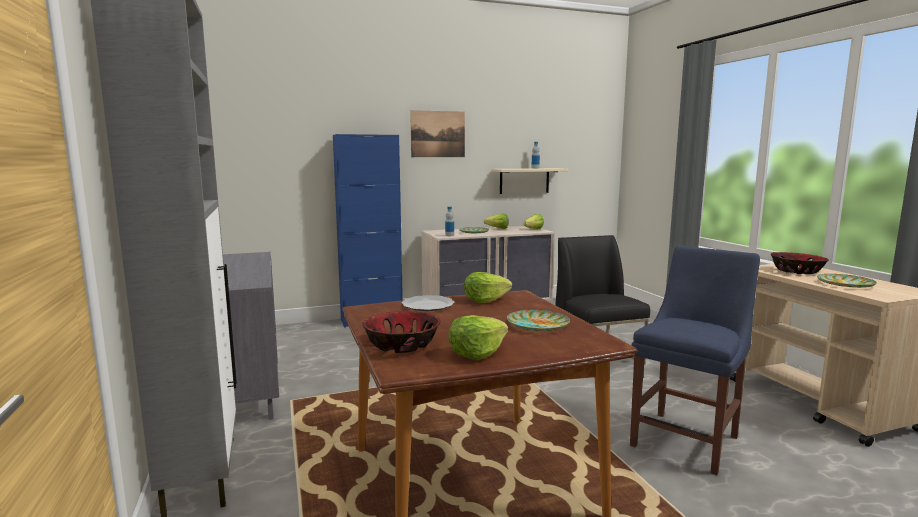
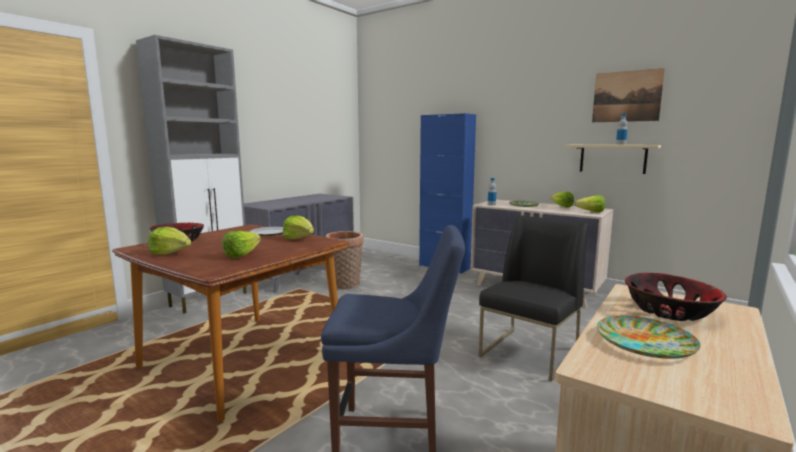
camera: 55 degrees right, 0 degrees up
picture [410,110,465,157] -> picture moved to [592,68,665,122]
plate [507,309,570,331] -> lettuce [222,231,261,258]
none -> basket [326,231,364,289]

